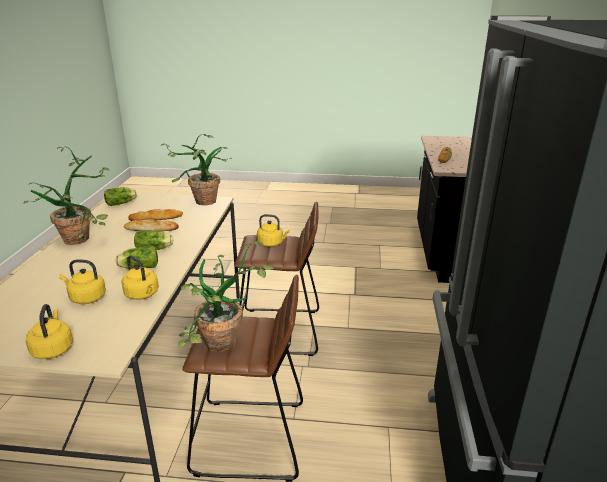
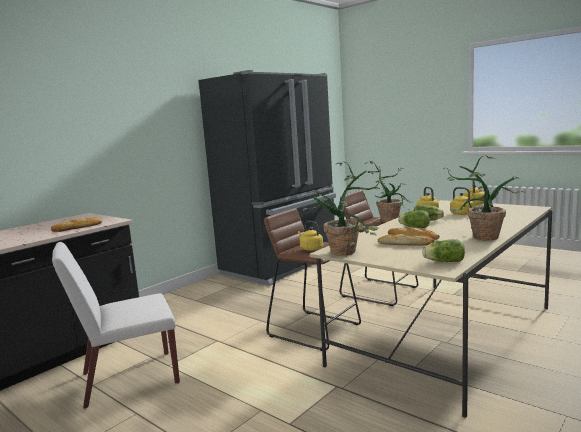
camera: 145 degrees left, 15 degrees down
none -> white chair [52,242,180,409]

